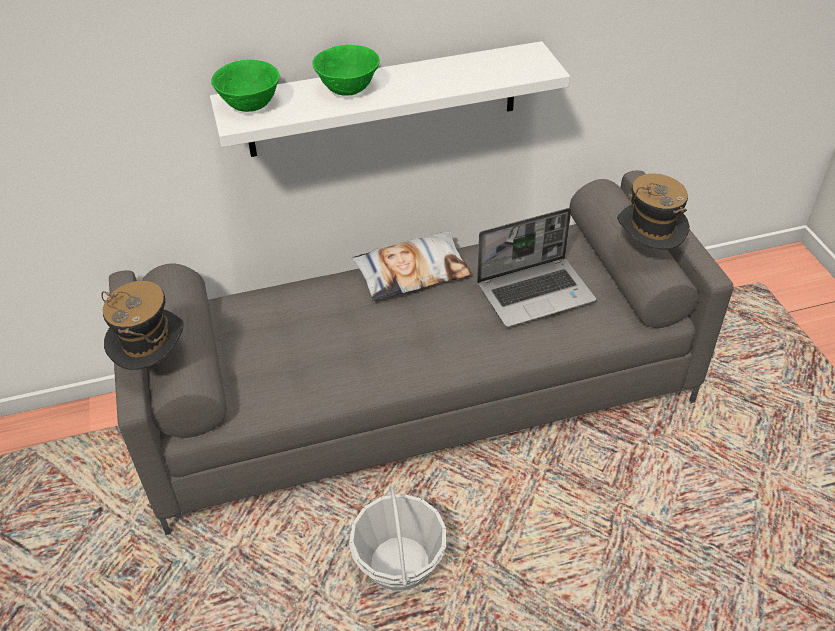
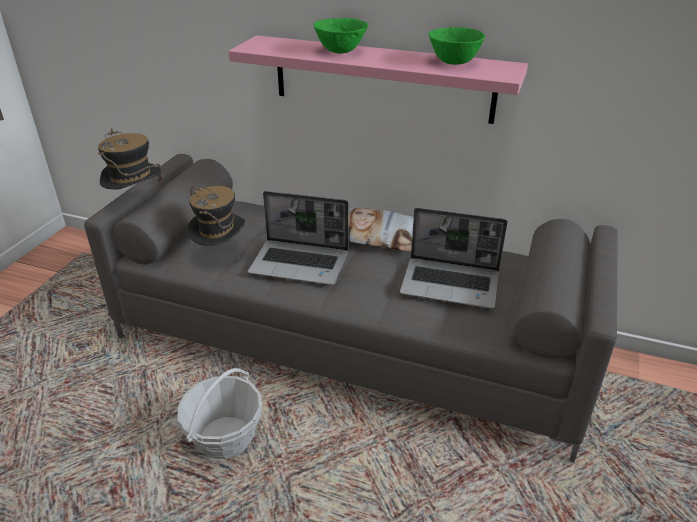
camera: 35 degrees right, 10 degrees down
white shelf [210,41,570,157] -> pink shelf [228,35,528,124]
green bowl [211,60,280,112] -> green bowl moved to [429,27,485,65]
hat [617,173,690,250] -> hat moved to [187,186,246,246]
none -> laptop [248,191,348,285]

